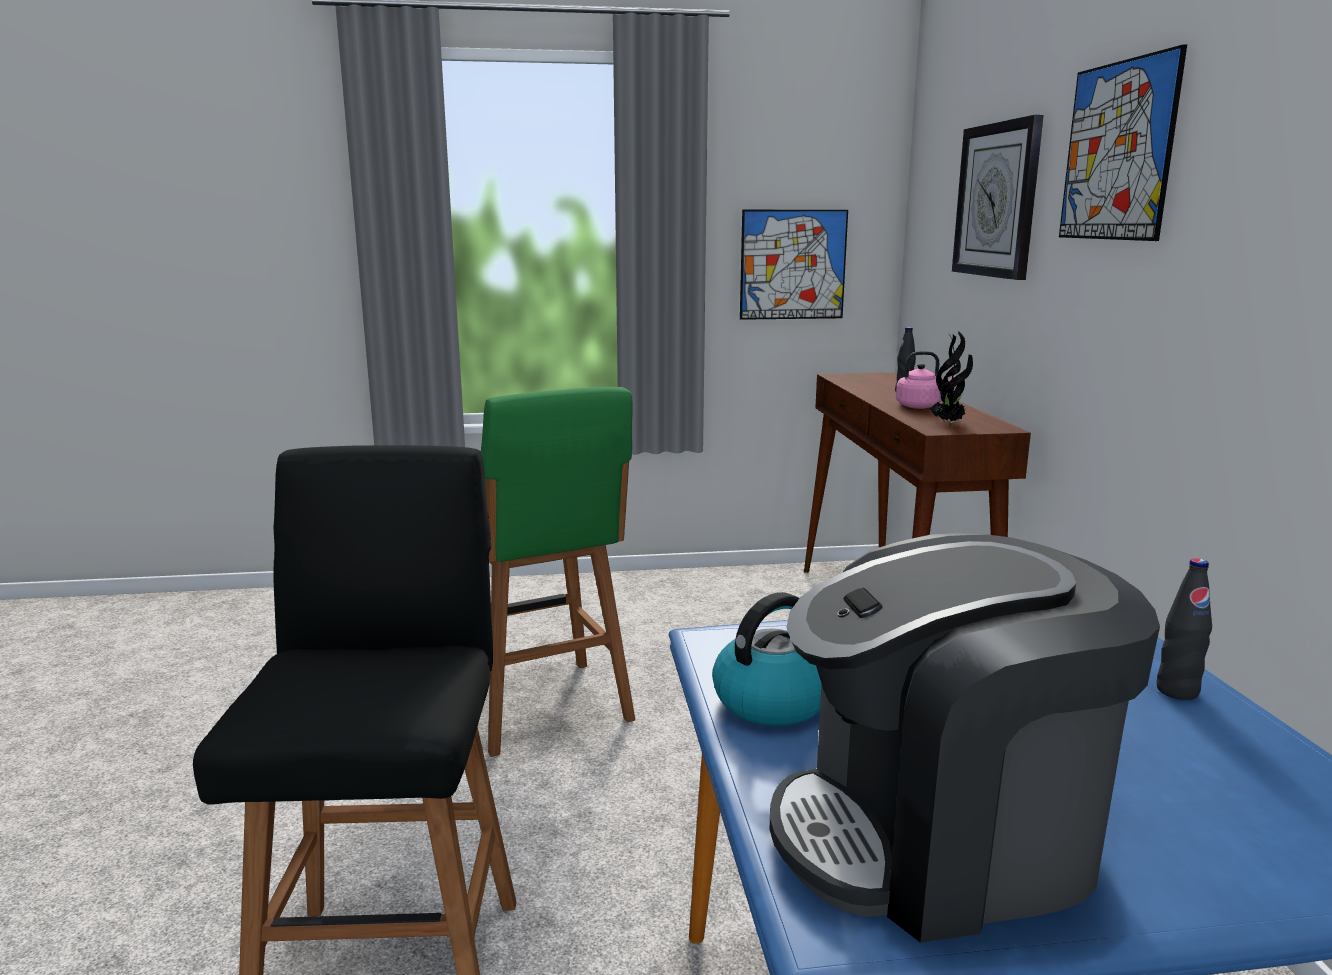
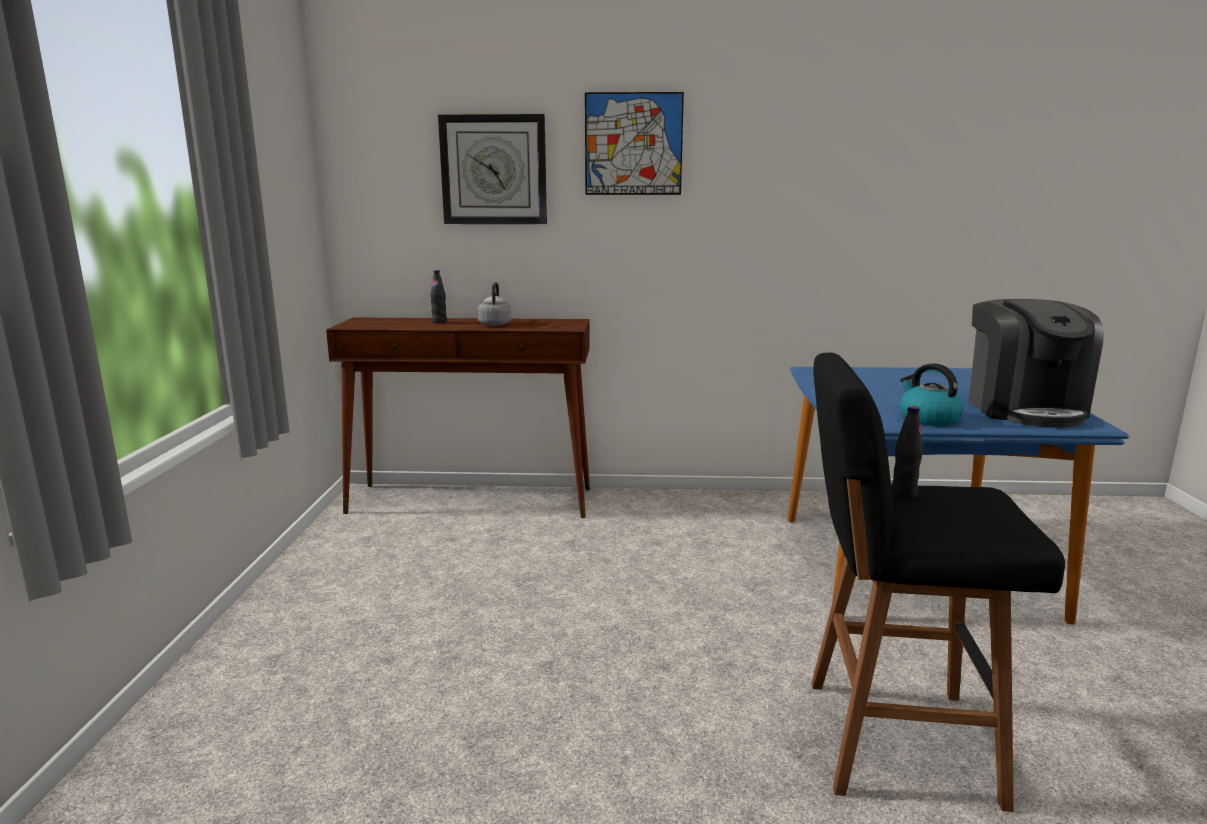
camera: 80 degrees left, 0 degrees up
green stool [481,387,635,757] -> none
picture [740,210,848,320] -> none
pink kettle [896,351,955,409] -> grey kettle [478,282,512,326]
potted plant [930,331,973,423] -> none
black bottle [1156,558,1212,700] -> black bottle moved to [891,406,923,499]

